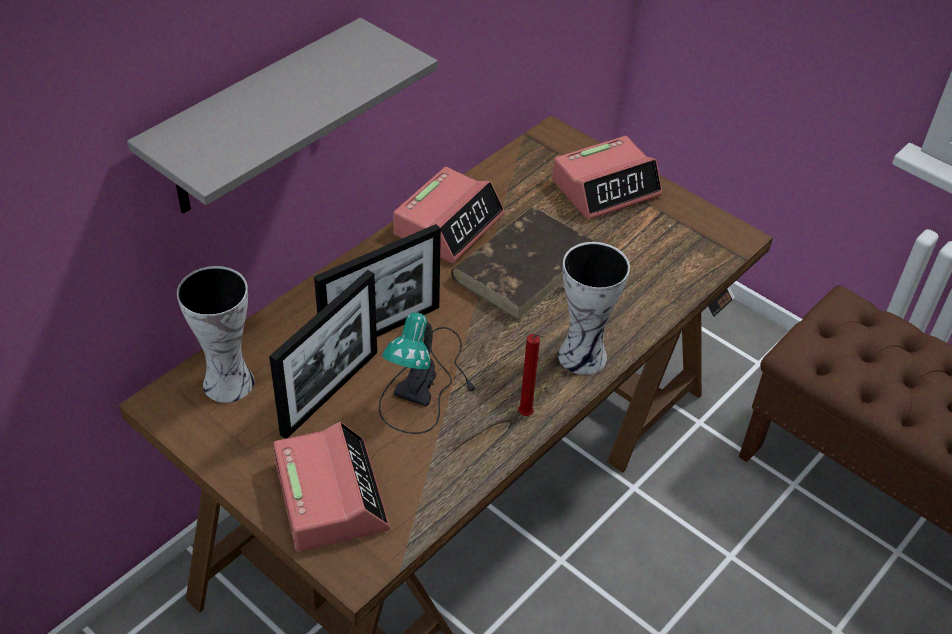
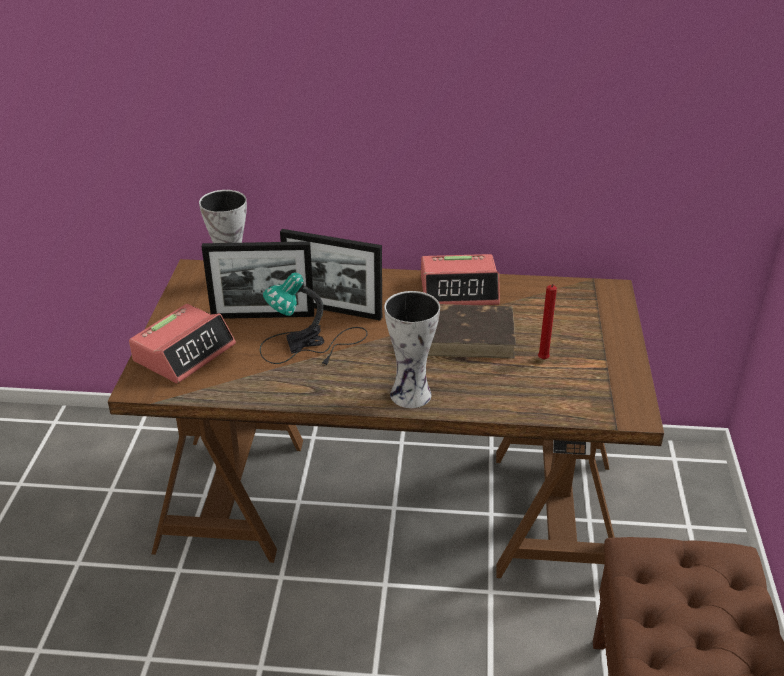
camera: 55 degrees right, 10 degrees down
grey shelf [127,18,438,214] -> none
red candle [518,334,545,416] -> red candle moved to [538,284,557,359]
alarm clock [552,136,662,220] -> none

